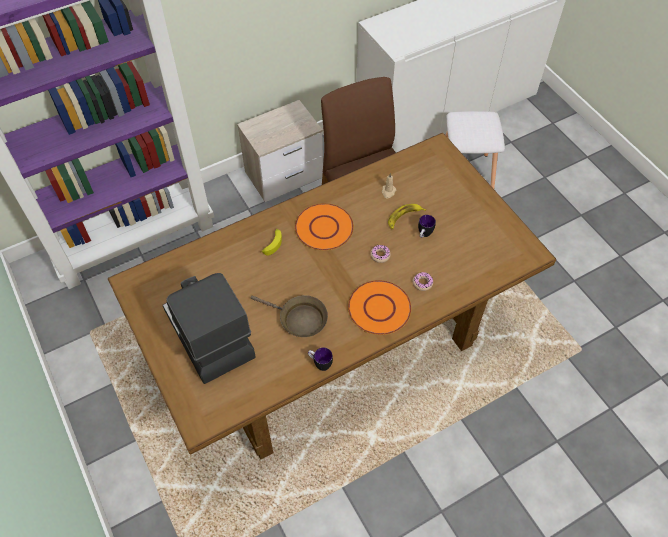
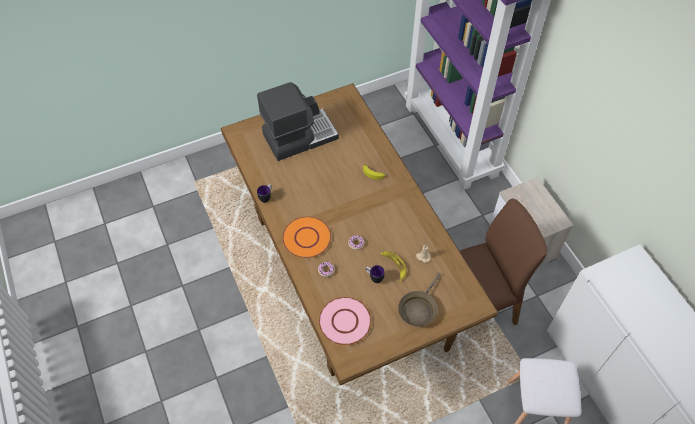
camera: 95 degrees right, 0 degrees up
brown frying pan [251,295,328,337] -> brown frying pan moved to [398,273,441,327]
orange plate [295,203,354,251] -> none
none -> pink plate [319,297,372,345]

